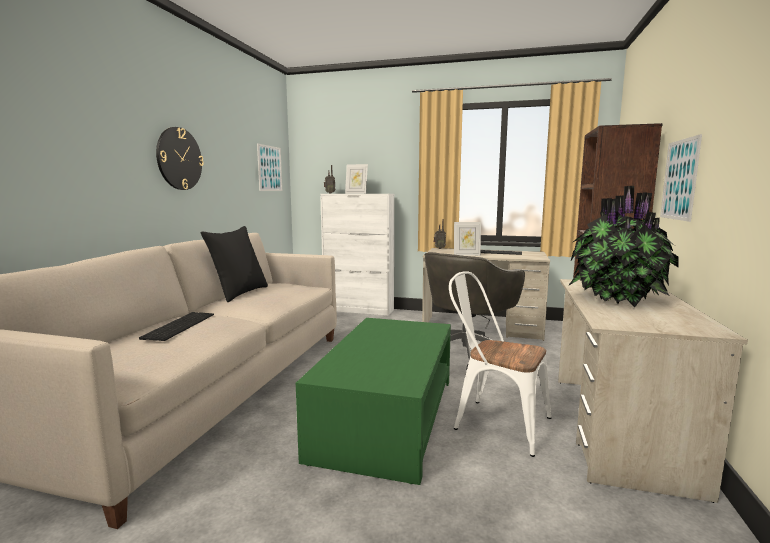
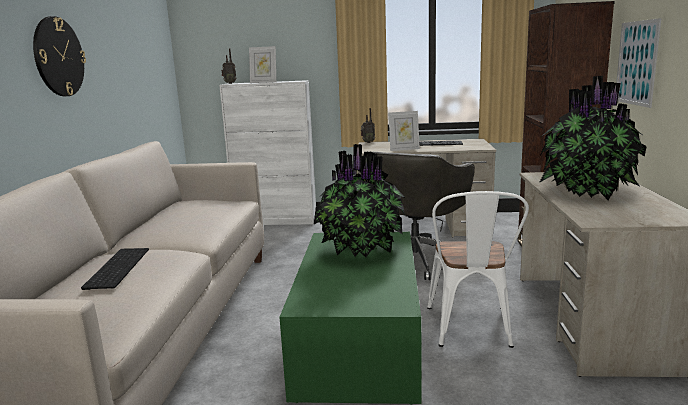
camera: 10 degrees left, 5 degrees up
black pillow [201,226,268,302] -> none
picture [257,143,282,191] -> none
white chair [449,271,551,457] -> white chair turned 105 degrees counterclockwise [427,191,529,348]
none -> potted plant [314,144,405,257]

